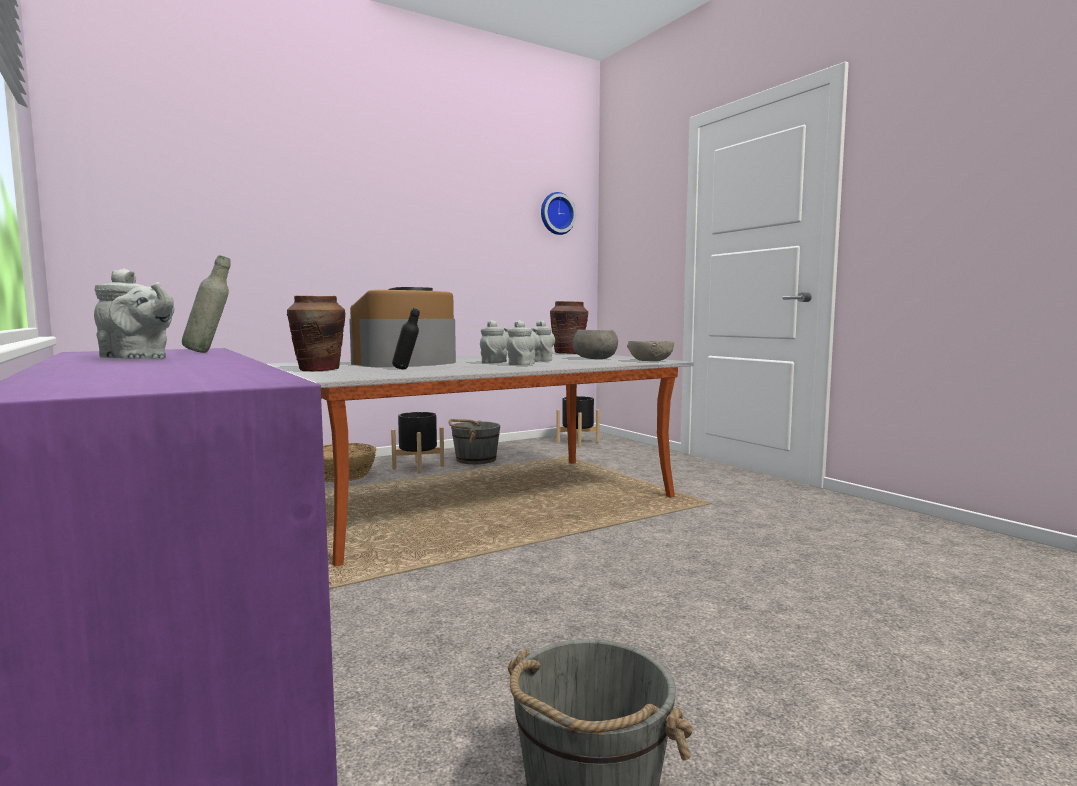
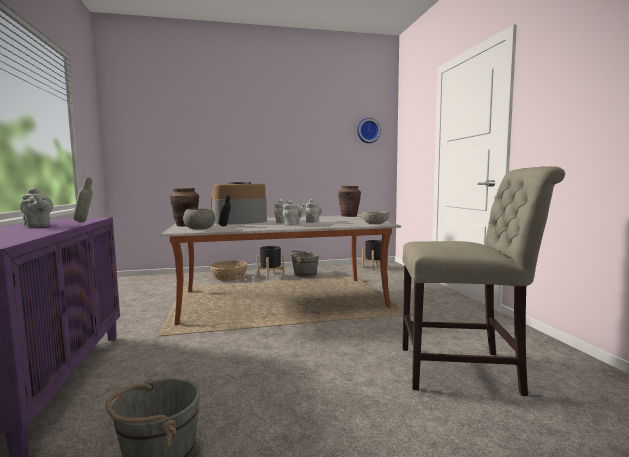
camera: 20 degrees right, 0 degrees up
grey bowl [573,330,618,359] -> grey bowl moved to [183,209,215,230]
none -> beige chair [402,166,565,396]

